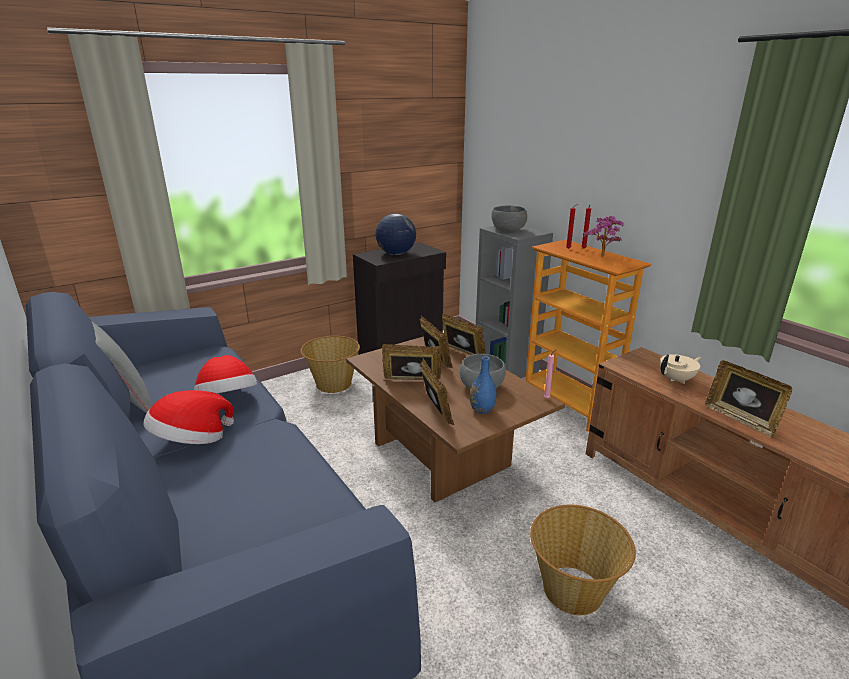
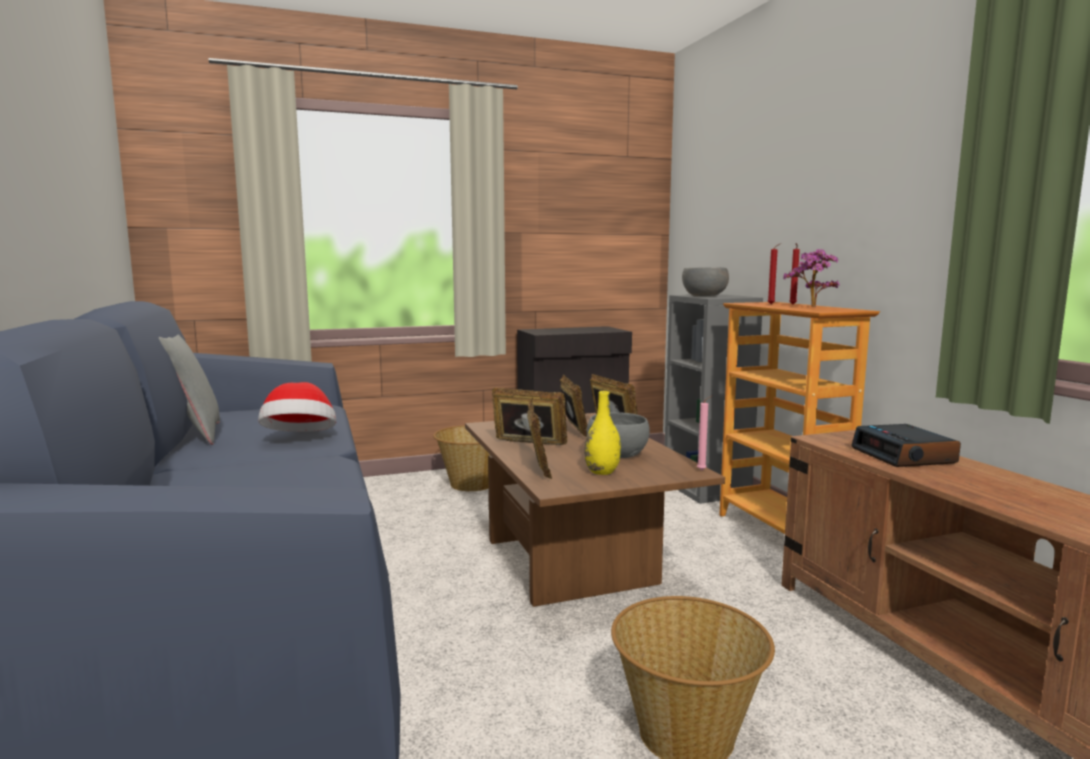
camera: 15 degrees right, 15 degrees down
hat [143,390,234,444] -> none
globe [376,214,416,255] -> none
blue vase [470,356,496,414] -> yellow vase [584,391,621,475]
beige teapot [660,354,701,384] -> alarm clock [851,424,961,467]
picture frame [705,361,792,437] -> none

